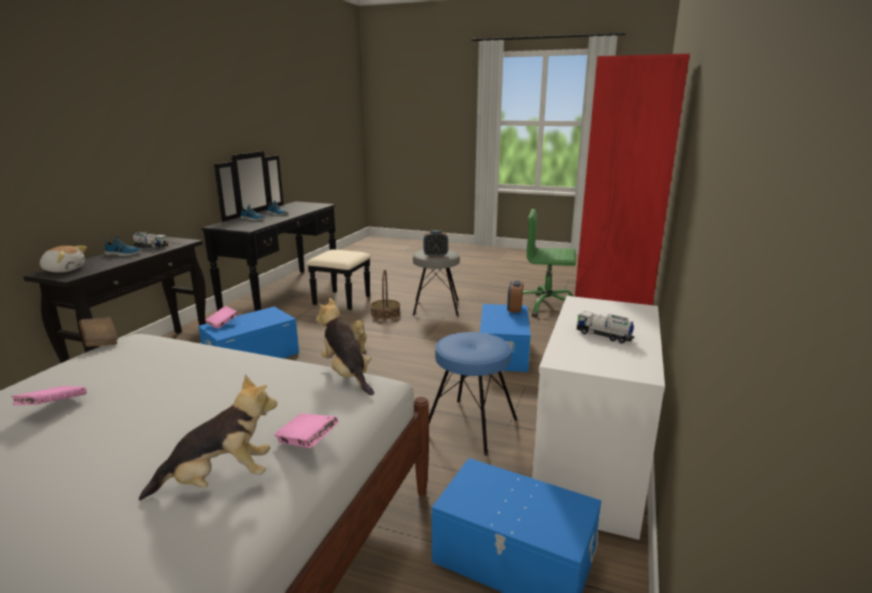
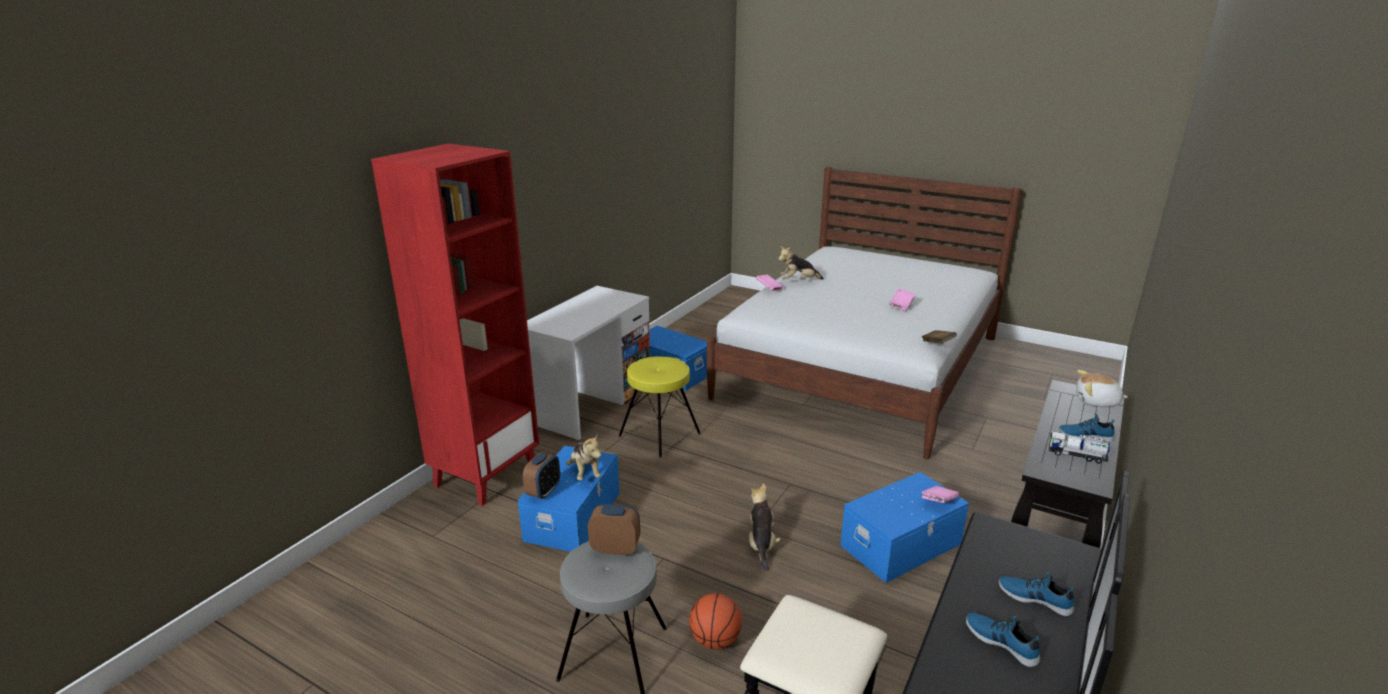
camera: 170 degrees left, 5 degrees up
plush toy [316,298,374,396] -> plush toy moved to [566,434,601,480]
basket [370,270,400,320] -> basketball [689,593,742,650]
blue stool [429,332,517,456] -> yellow stool [619,356,701,458]
green office chair [523,209,576,318] -> none
toy truck [577,311,635,343] -> none

